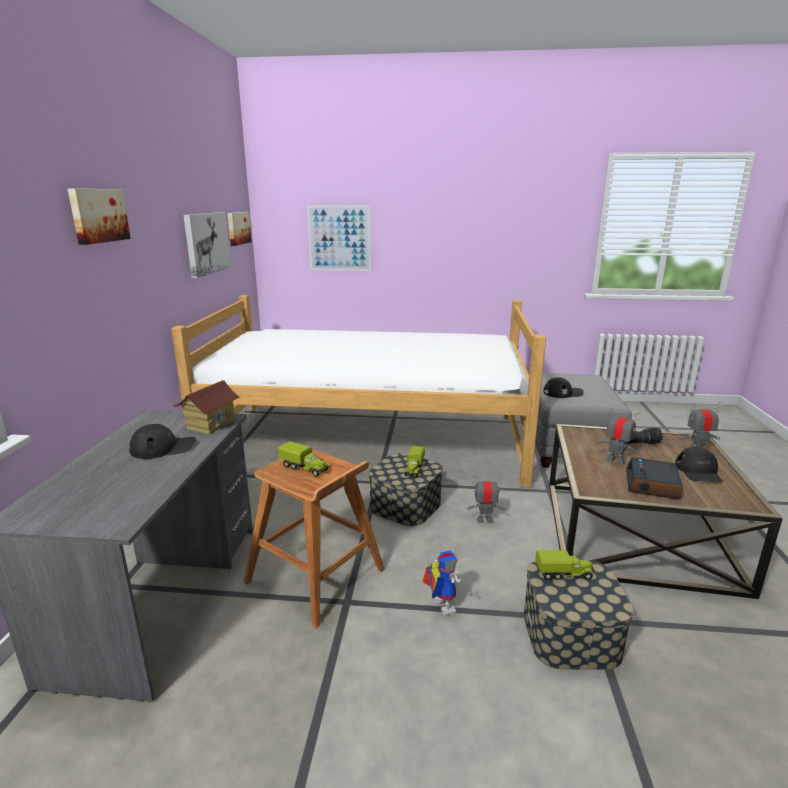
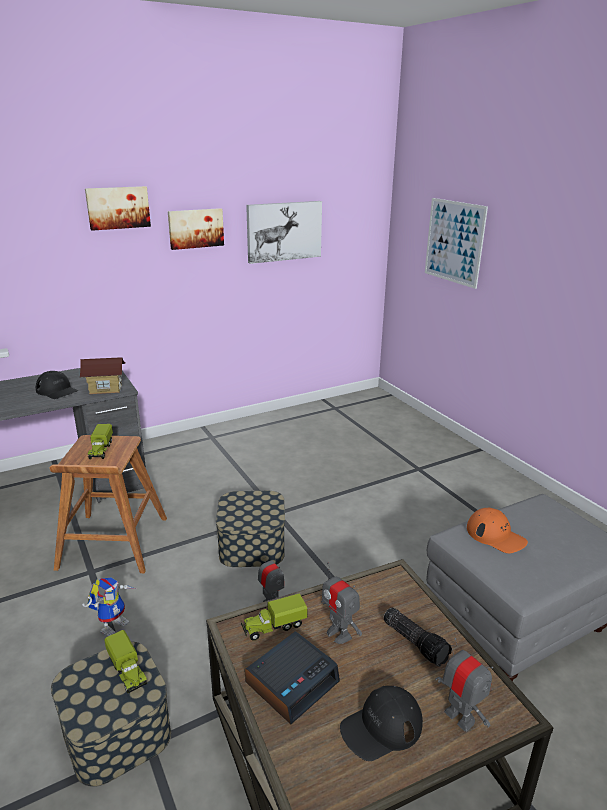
camera: 55 degrees right, 5 degrees up
bed [171,295,546,488] -> none
picture [227,212,252,246] -> picture moved to [168,208,224,250]
toy truck [404,446,425,477] -> toy truck moved to [241,593,308,641]
black cap [543,377,584,398] -> orange cap [467,508,528,553]
toy robot [597,408,639,465] -> toy robot turned 135 degrees clockwise [321,563,362,644]
alarm clock [626,457,683,499] -> alarm clock turned 150 degrees clockwise [245,631,340,724]

